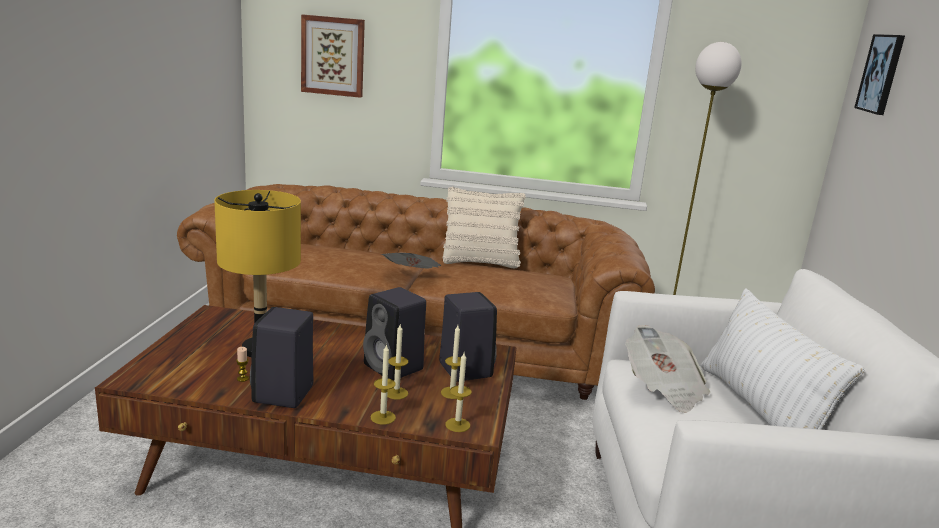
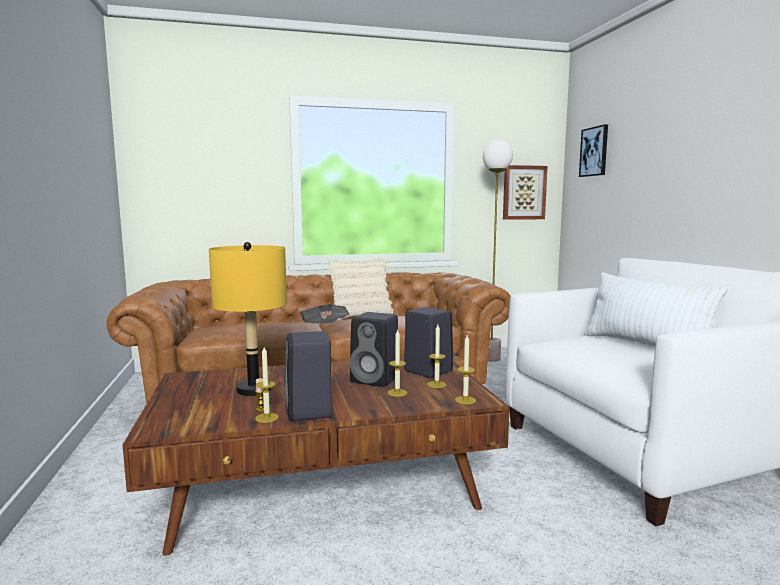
camera: 20 degrees left, 10 degrees down
picture [301,14,365,98] -> picture moved to [503,165,548,220]
candle [371,344,396,425] -> candle moved to [255,347,279,423]
newspaper [625,325,710,413] -> none

